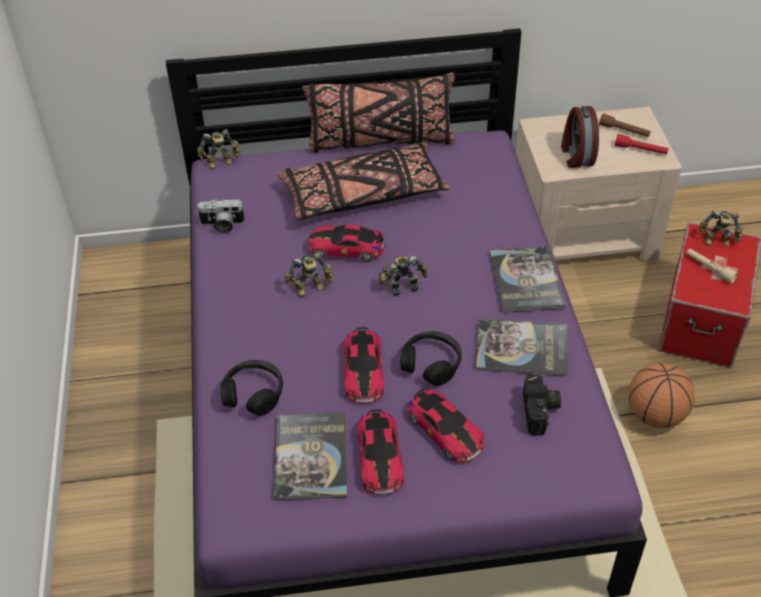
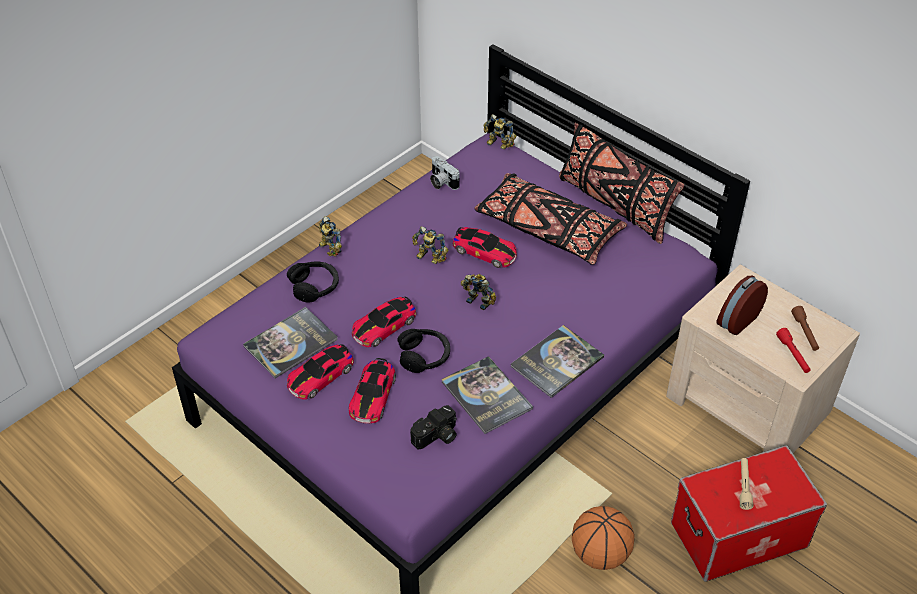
camera: 50 degrees right, 0 degrees up
toy car [308,225,385,261] -> toy car turned 150 degrees clockwise [453,227,517,268]
toy robot [699,210,743,246] -> toy robot moved to [319,216,342,256]

